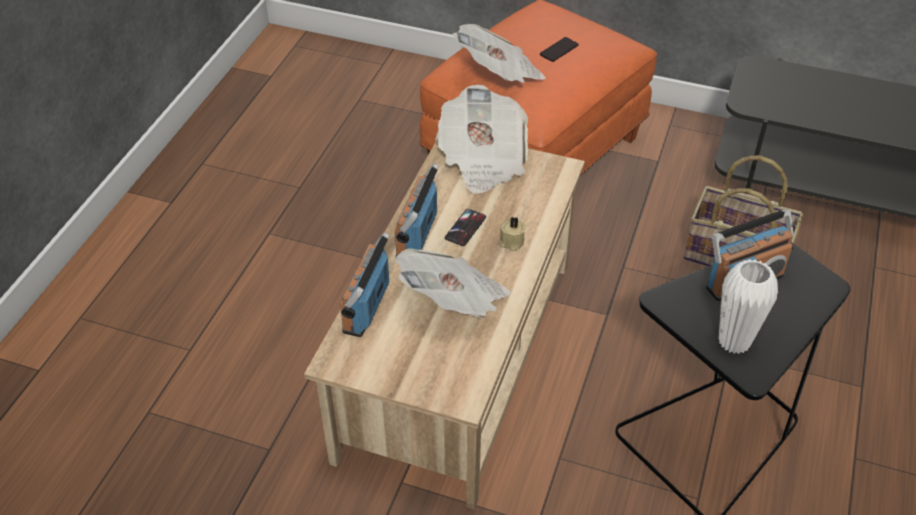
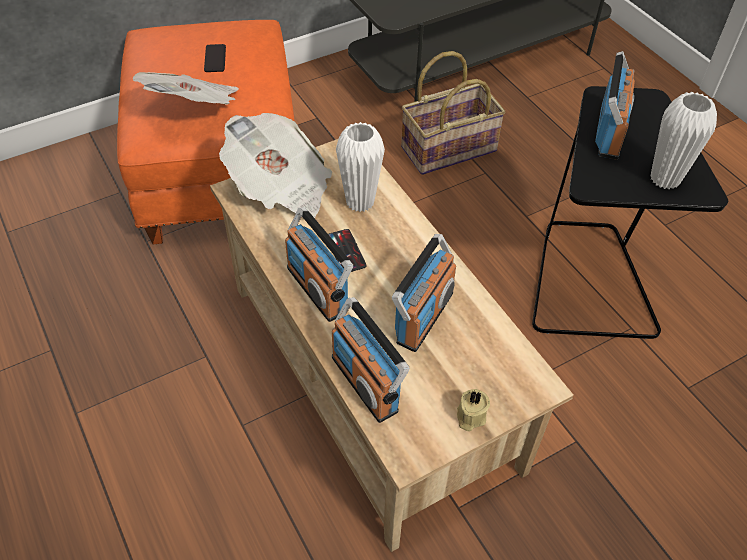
camera: 50 degrees left, 5 degrees up
newspaper [396,248,511,318] -> radio [392,234,456,352]
beige candle [498,216,525,251] -> beige candle moved to [457,389,490,431]
none -> white vase [336,122,385,212]

